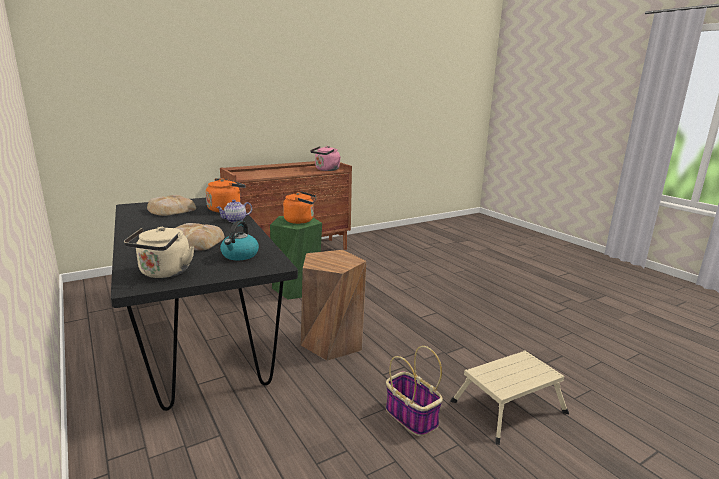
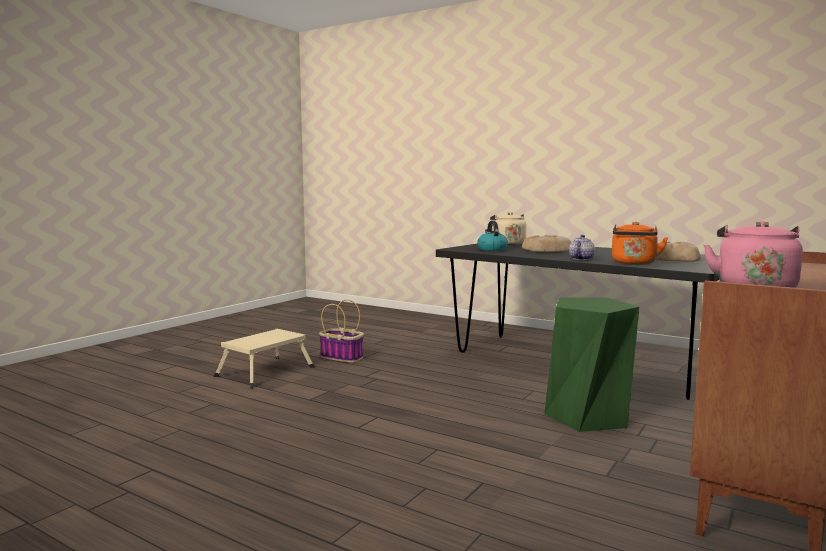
camera: 155 degrees right, 10 degrees down
orange kettle [283,191,317,224] -> none
brown stool [301,250,366,361] -> none

